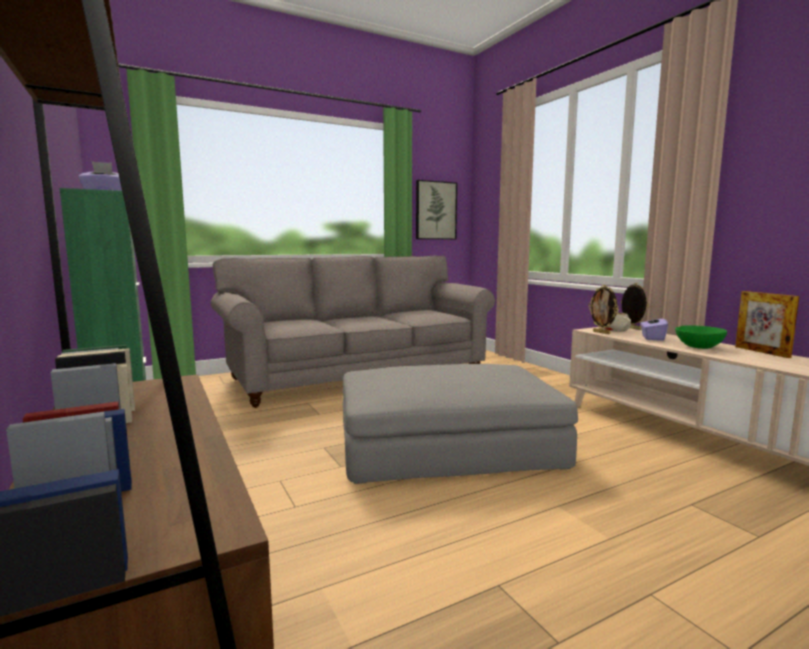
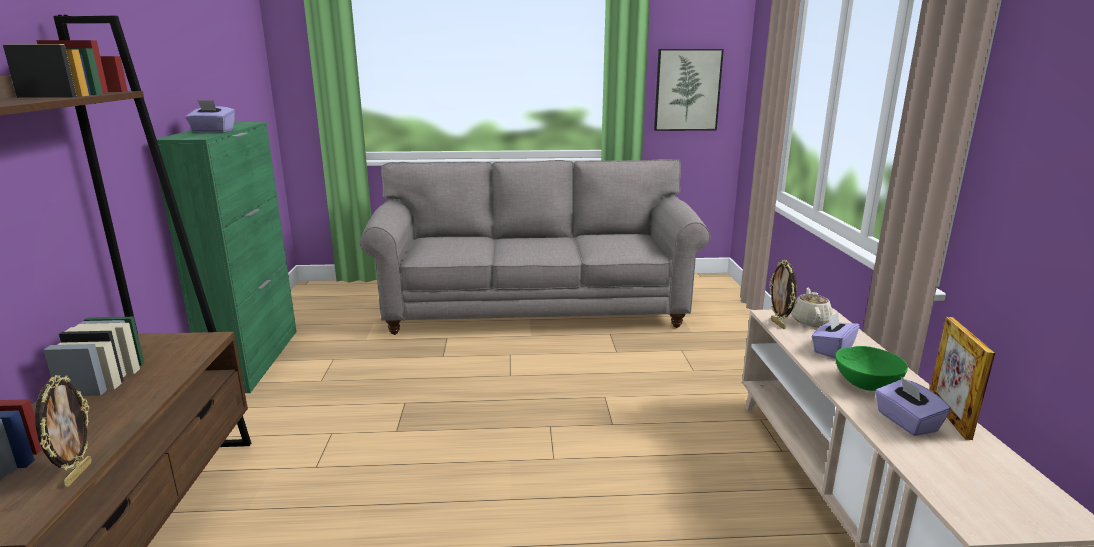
camera: 25 degrees right, 10 degrees up
grey ottoman [343,364,578,484] -> none
picture frame [621,283,649,330] -> picture frame moved to [35,375,92,487]
none -> purple tissue box [875,377,951,436]

